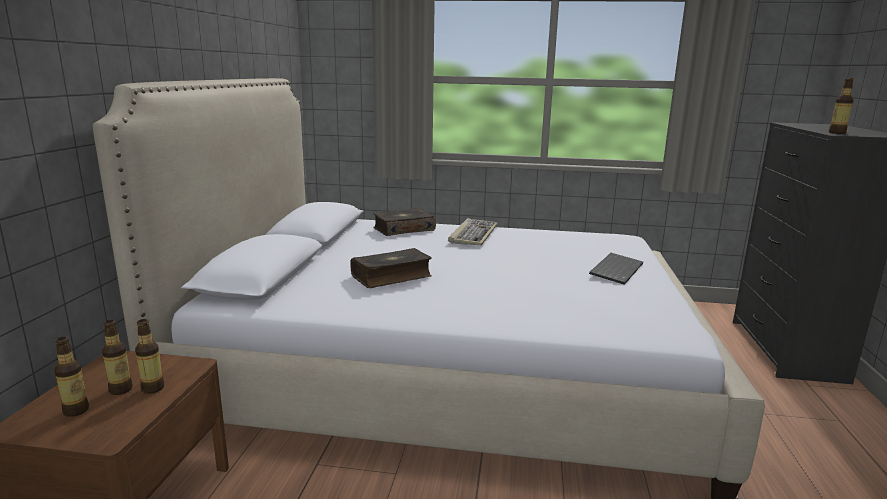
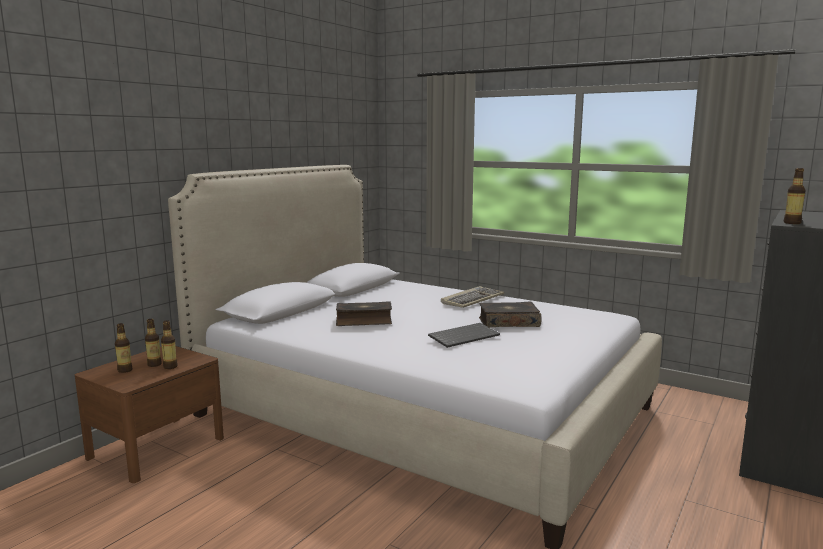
camera: 25 degrees right, 5 degrees down
book [373,208,436,236] -> book moved to [479,301,541,327]
keyboard [589,253,643,285] -> keyboard moved to [428,323,500,348]

